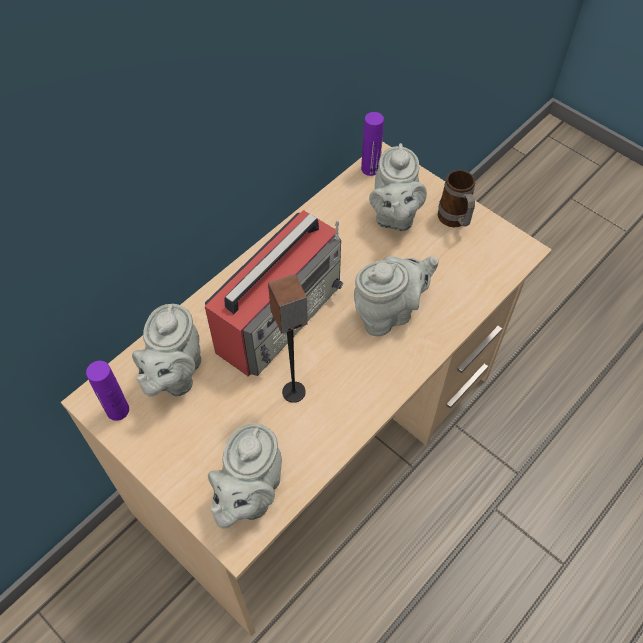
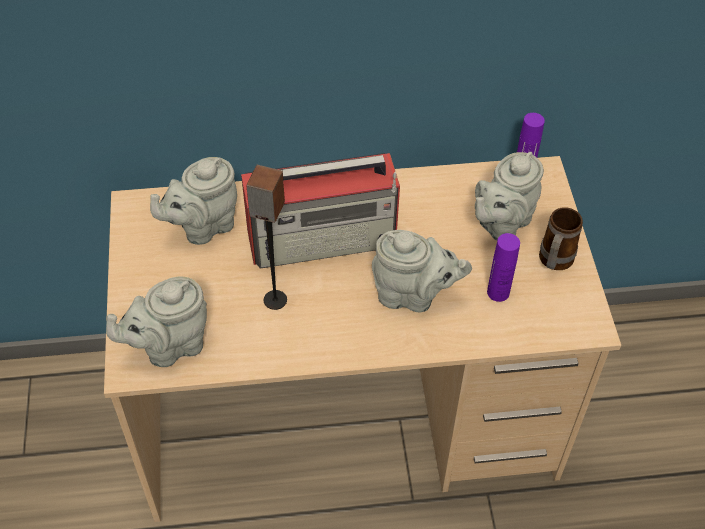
camera: 40 degrees right, 5 degrees down
purple bottle [86,361,129,421] -> purple bottle moved to [487,233,520,302]

